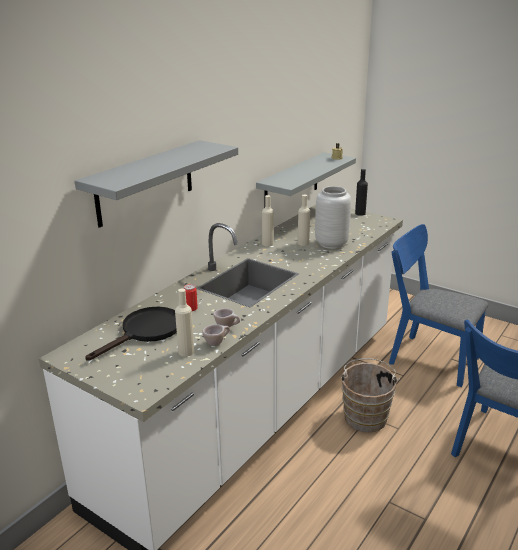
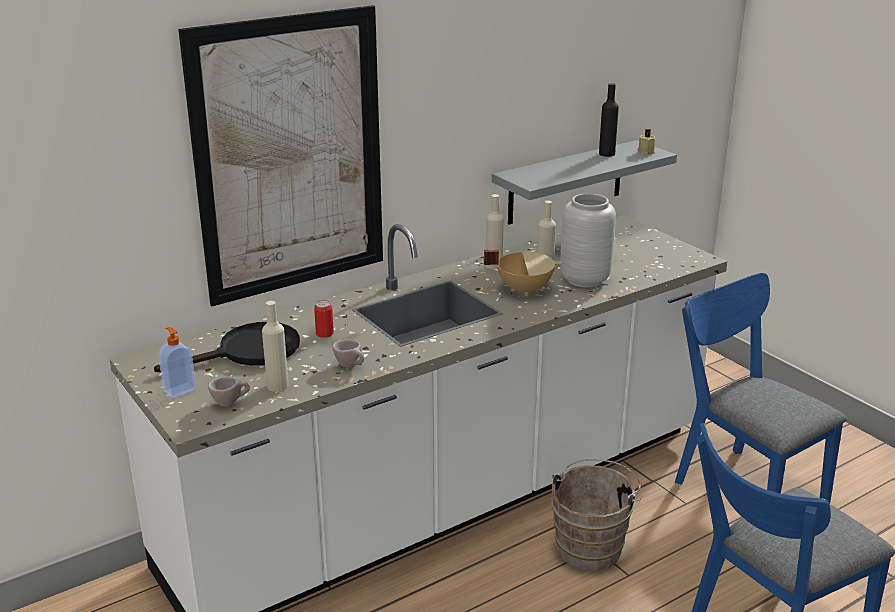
camera: 20 degrees right, 0 degrees up
grey shelf [75,140,238,228] -> picture [178,5,383,307]
beige cup [202,324,230,346] -> beige cup moved to [208,376,250,406]
black bottle [355,169,368,216] -> black bottle moved to [599,83,619,157]
none -> soap dispenser [158,327,196,398]
none -> beige cooking pot [484,249,563,296]

